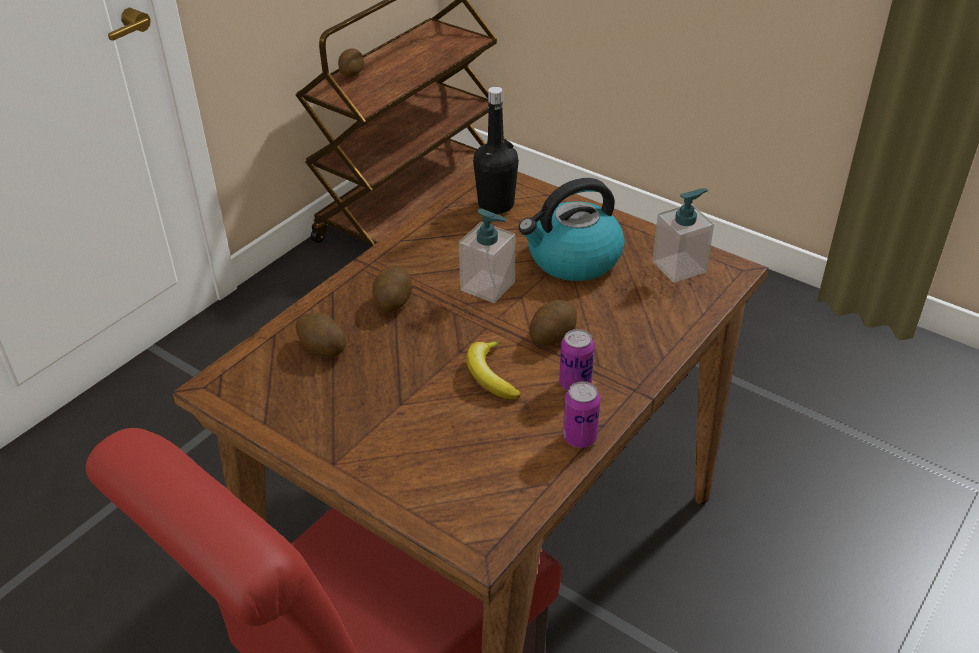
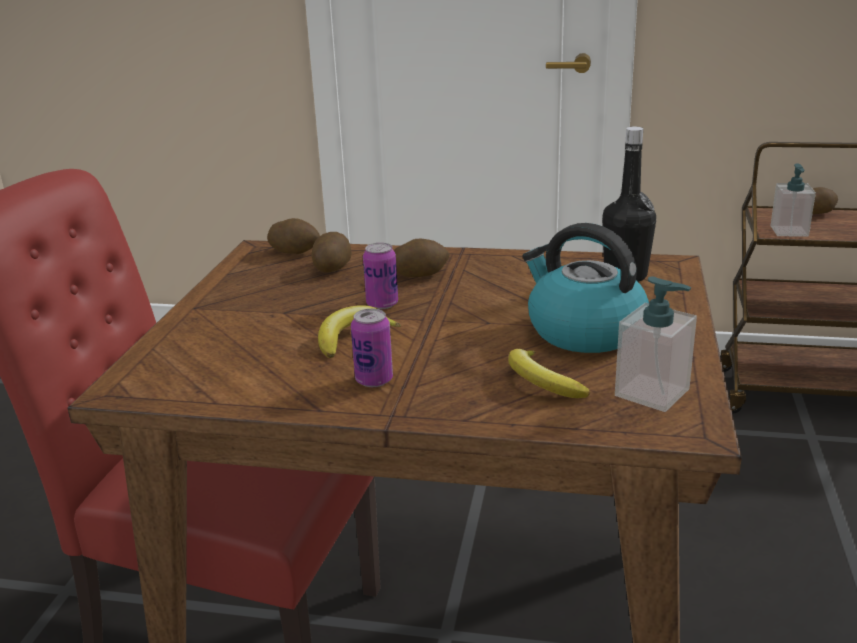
camera: 65 degrees right, 15 degrees down
soap dispenser [459,209,515,303] -> soap dispenser moved to [770,164,816,237]
potato [529,300,577,346] -> potato moved to [267,218,320,254]
can [563,381,600,448] -> can moved to [363,243,398,309]
none -> banana [508,349,590,398]

